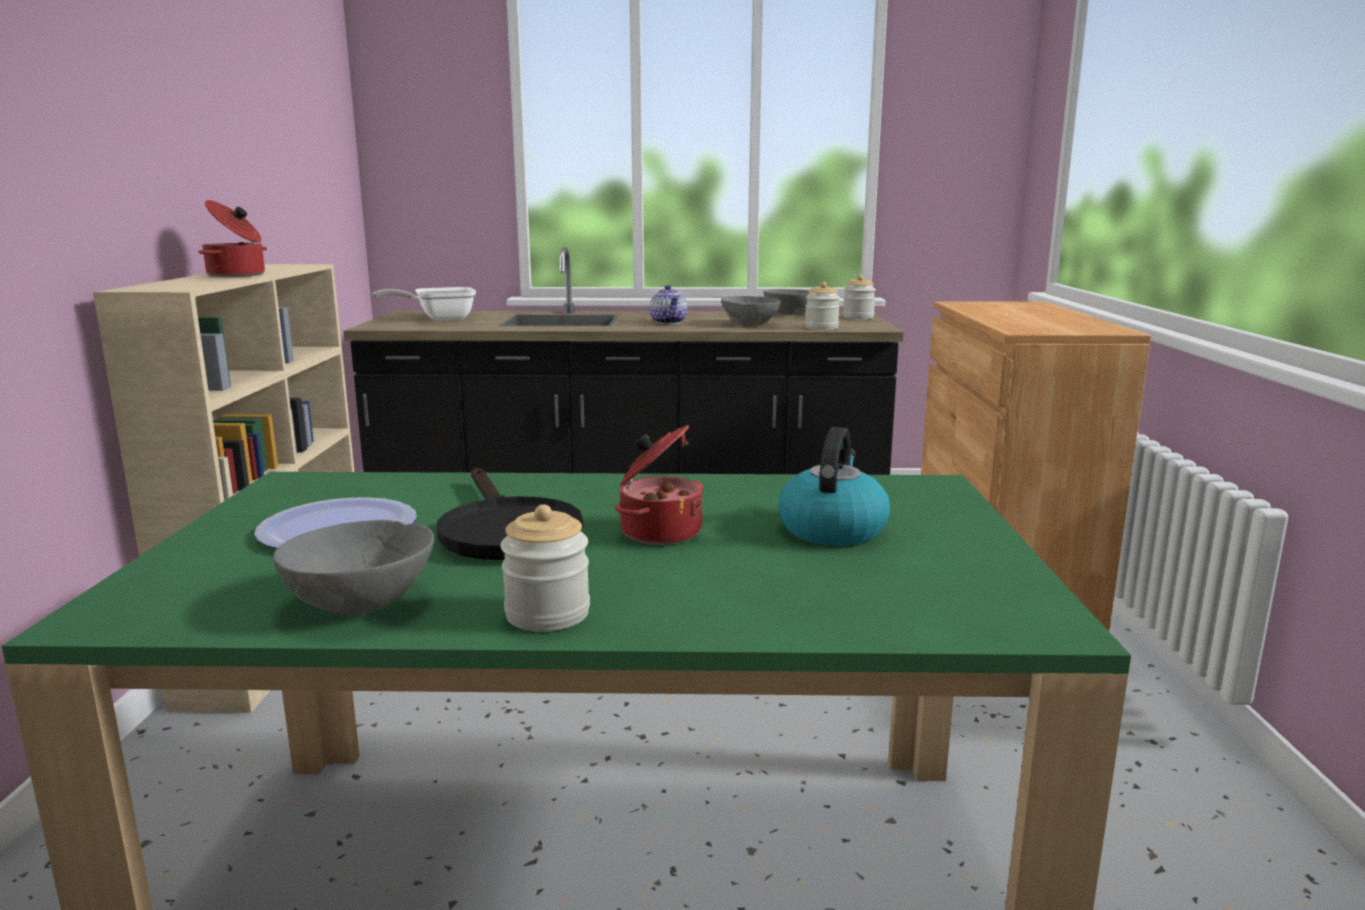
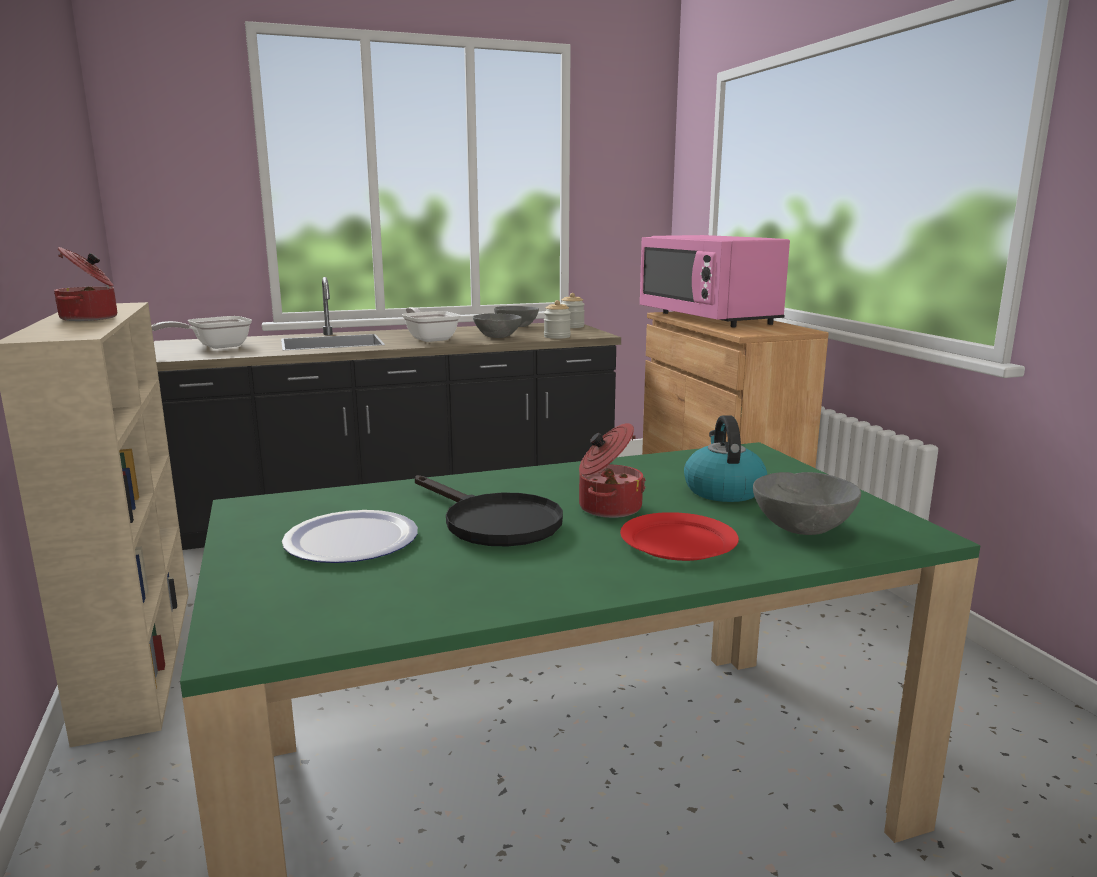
camera: 20 degrees left, 0 degrees up
grey bowl [273,520,434,615] -> grey bowl moved to [753,472,861,535]
jar [500,504,590,632] -> none
teapot [649,285,687,324] -> frying pan [402,307,461,342]
none -> red plate [620,512,739,561]
none -> pink microwave [640,235,790,327]

